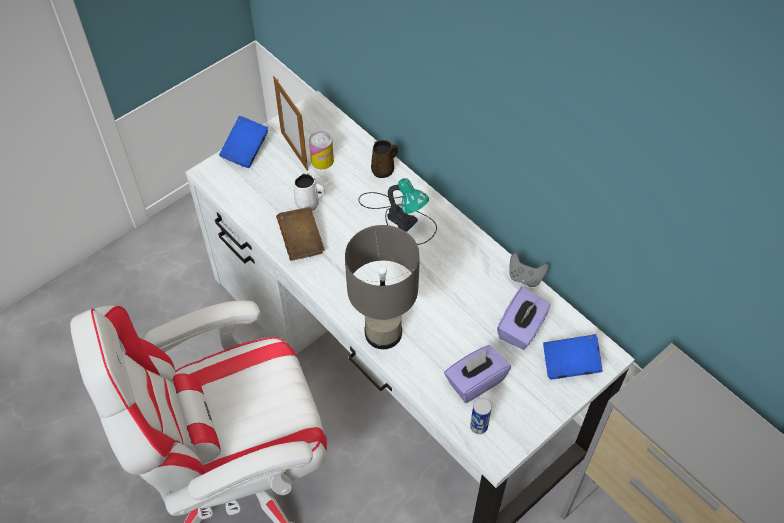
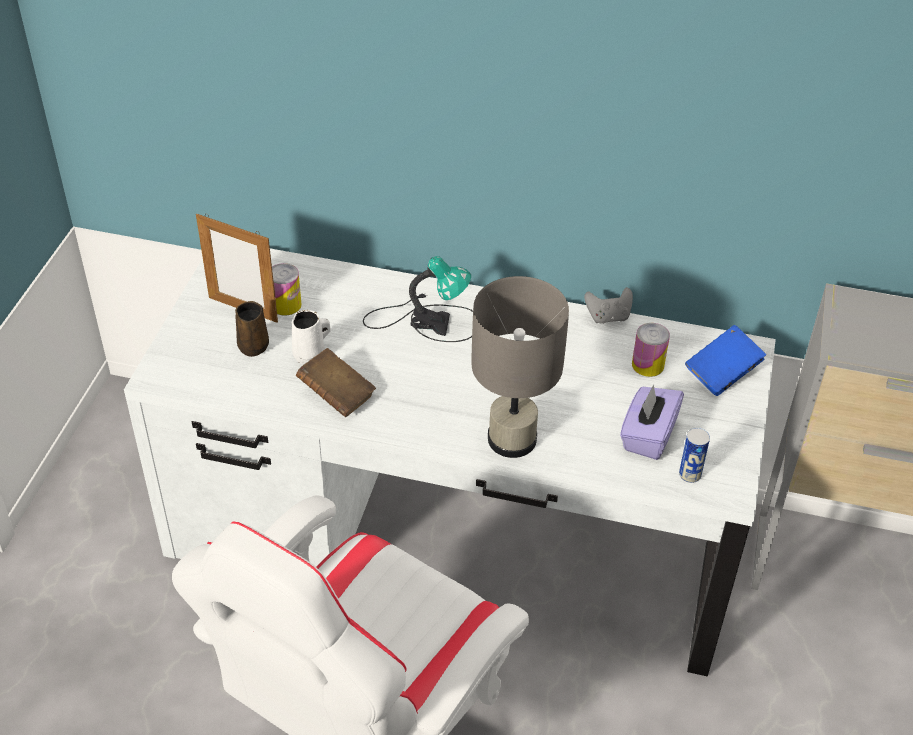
camera: 35 degrees left, 10 degrees down
blue book [219,116,268,168] -> none
brown mug [371,140,398,178] -> brown mug moved to [235,301,269,357]
purple tissue box [497,287,550,350] -> can [632,323,670,377]

